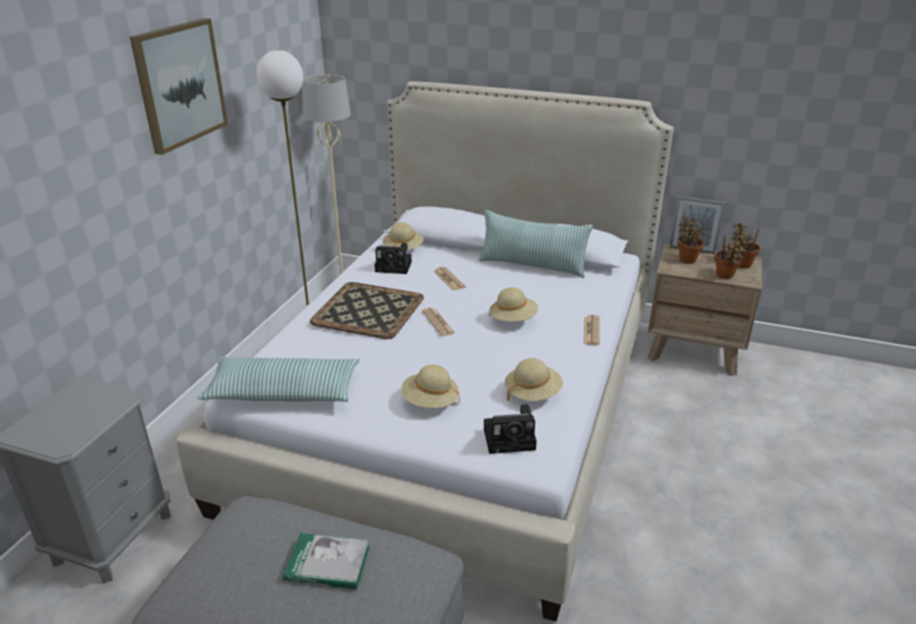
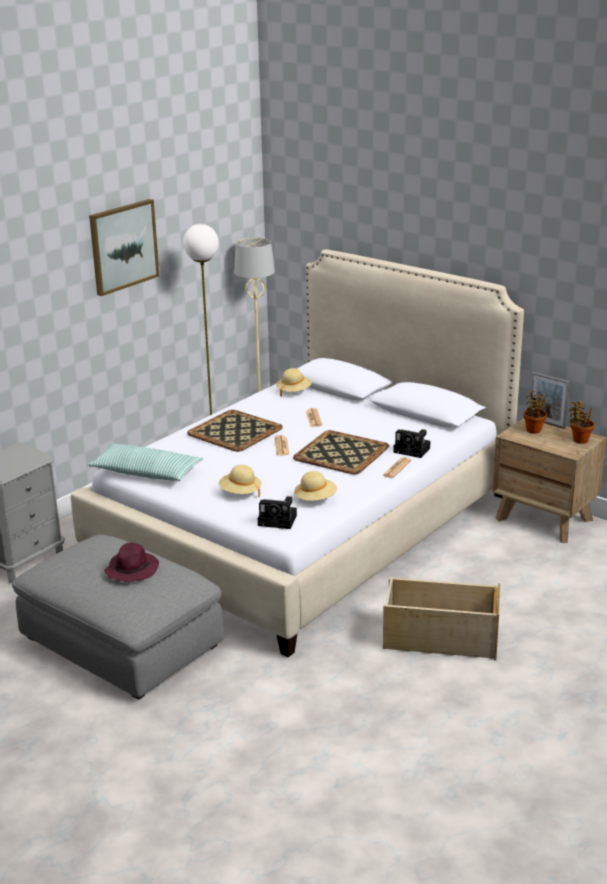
camera: 20 degrees right, 5 degrees down
book [283,533,370,589] -> purple hat [104,542,159,582]
camera [374,243,412,274] -> camera moved to [393,429,430,458]
pillow [479,210,593,278] -> none
beige hat [489,287,538,322] -> tray [293,430,389,474]
potted plant [714,235,748,279] -> none
none -> beige storage box [383,577,500,661]

